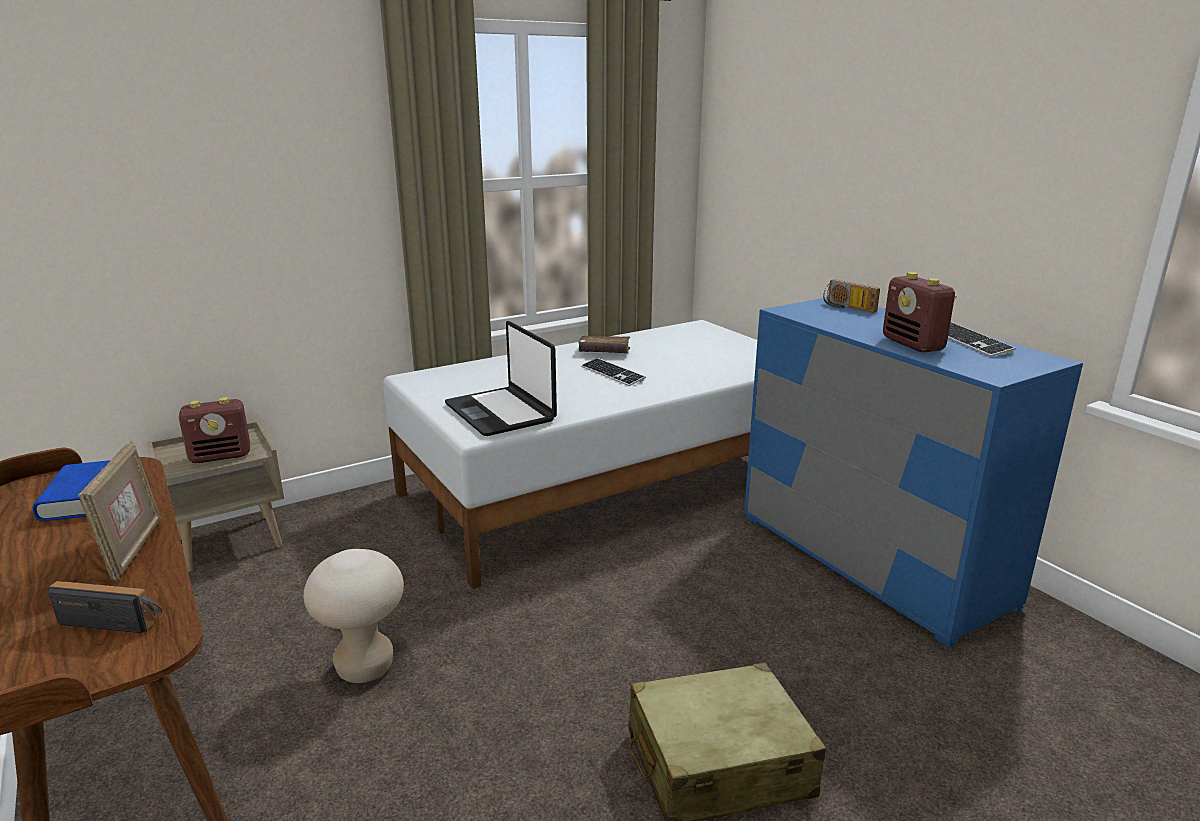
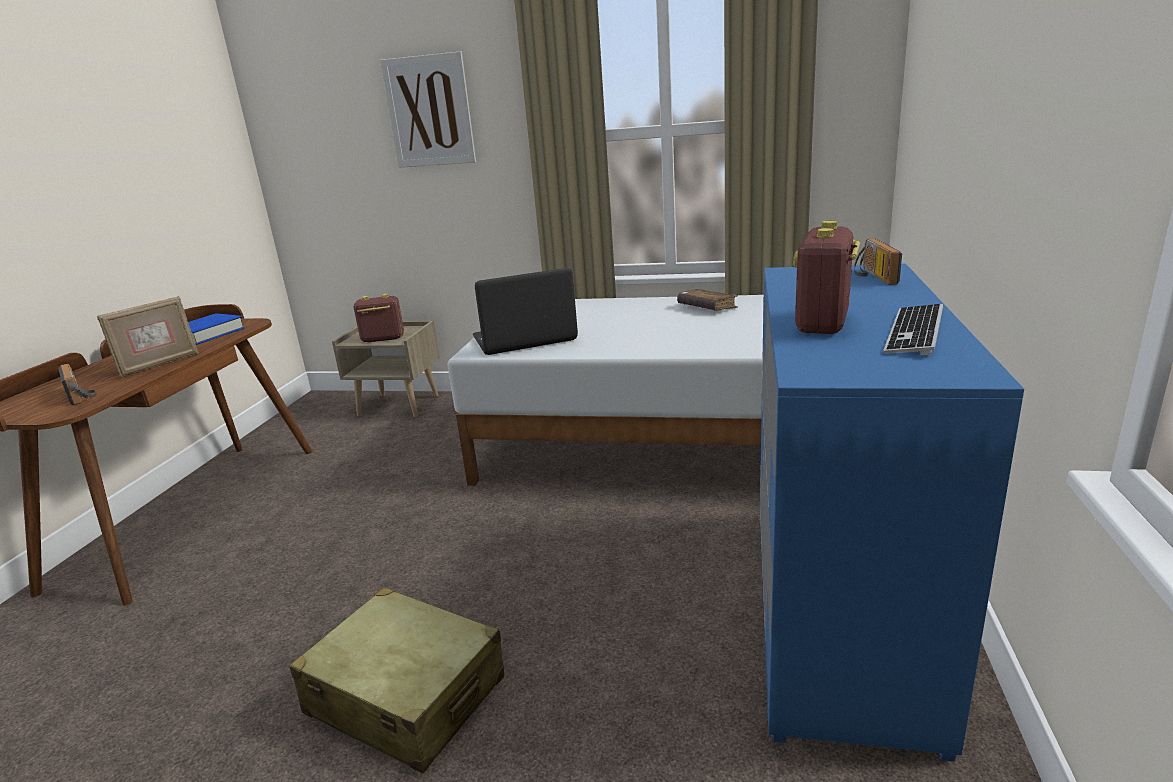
camera: 45 degrees right, 0 degrees up
radio [179,397,250,463] -> radio turned 150 degrees clockwise [354,294,404,342]
beige stool [304,549,404,683] -> none
laptop [445,321,557,436] -> laptop turned 60 degrees clockwise [472,268,578,355]
keyboard [581,358,646,386] -> none
none -> picture [380,51,476,168]

